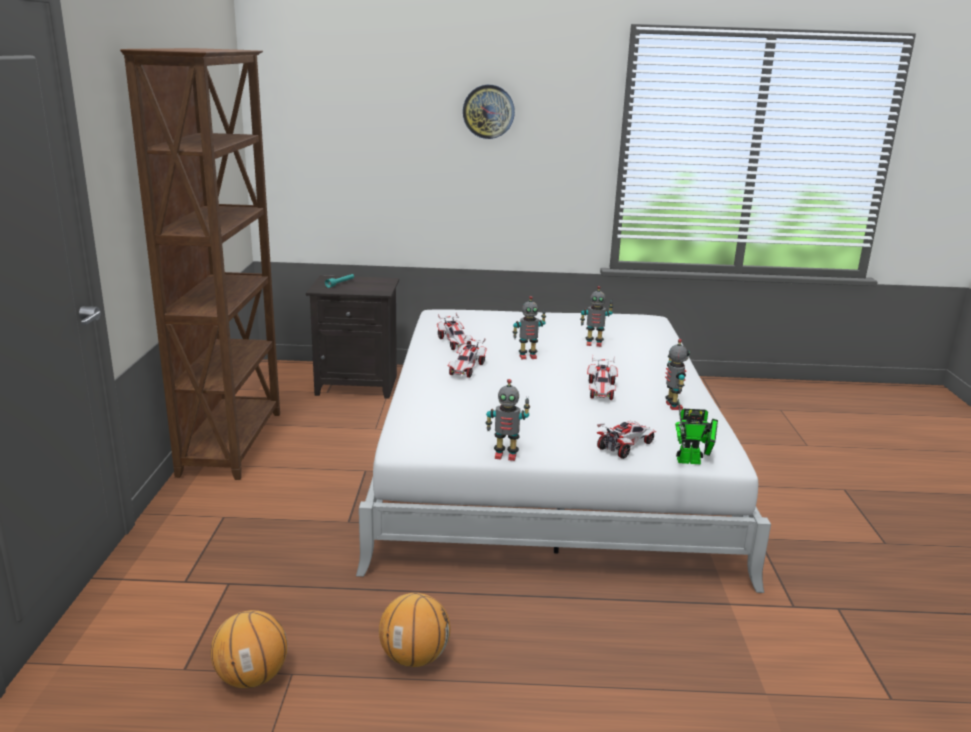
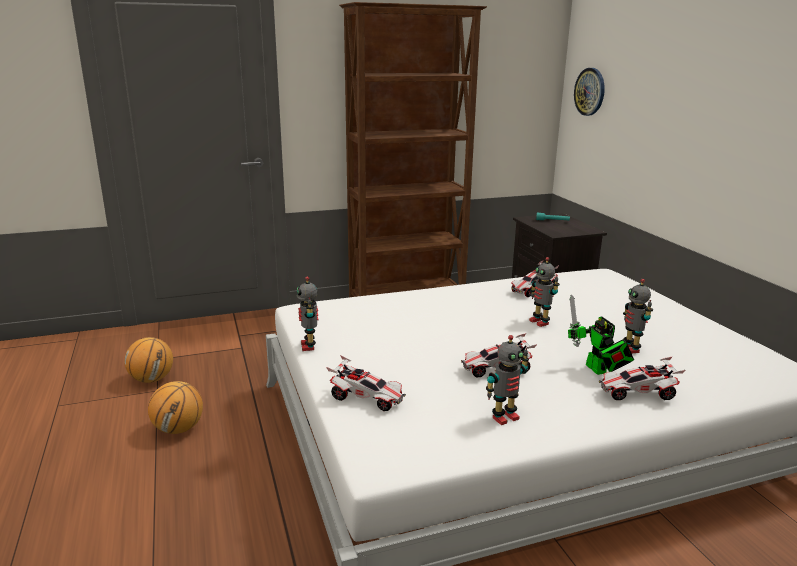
camera: 70 degrees right, 0 degrees up
toy car [448,336,487,378] -> toy car moved to [599,357,685,400]
wall clock [463,85,515,139] -> wall clock moved to [574,68,605,116]
toy robot [675,399,718,464] -> toy robot moved to [568,294,634,375]

